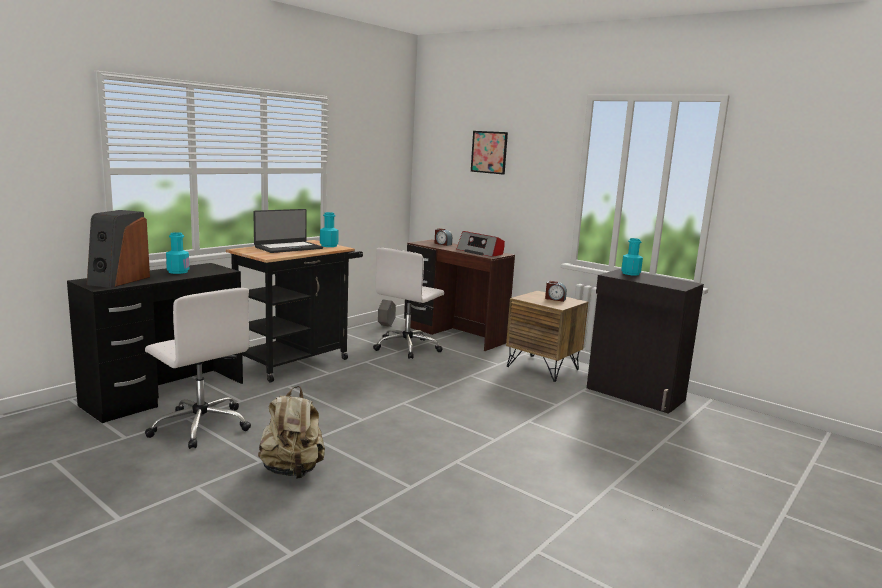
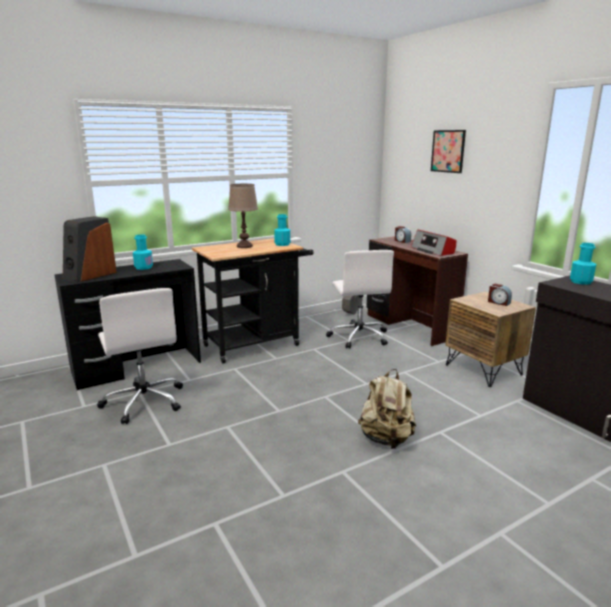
camera: 20 degrees right, 5 degrees up
laptop [253,209,323,253] -> brown table lamp [228,184,258,248]
beige backpack [258,386,325,479] -> beige backpack moved to [358,369,416,449]
white office chair [373,248,444,359] -> white office chair turned 60 degrees counterclockwise [326,250,394,348]

